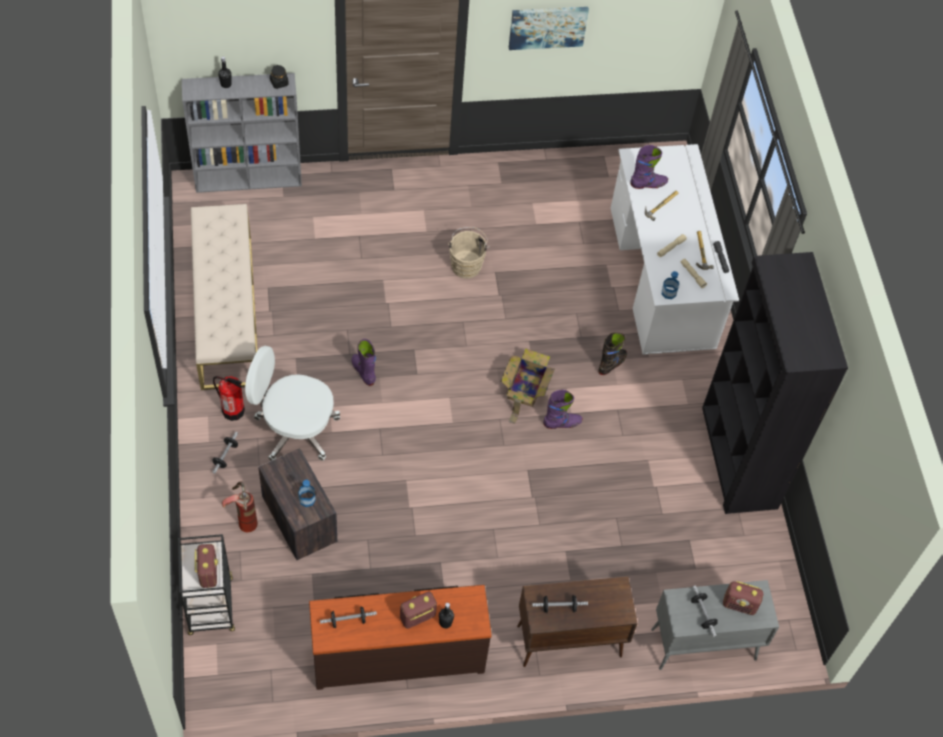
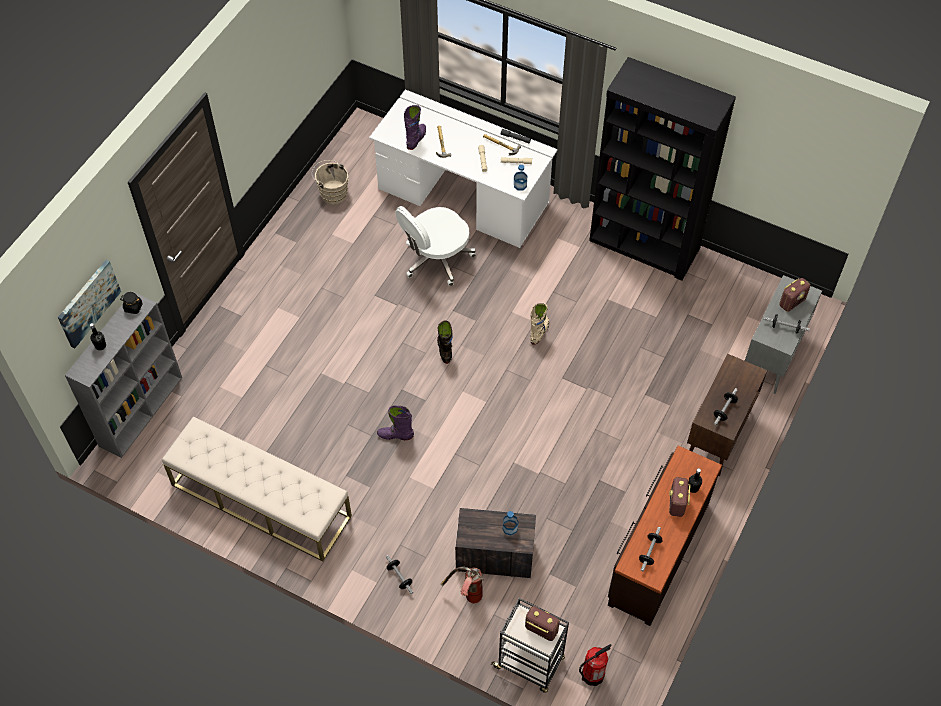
camera: 50 degrees left, 0 degrees up
fire extinguisher [213,376,245,421] -> fire extinguisher moved to [579,644,612,686]
white office chair [245,346,340,461] -> white office chair moved to [395,206,476,286]
beige bucket [448,227,489,279] -> beige bucket moved to [312,160,348,205]
cardboard box [501,348,555,424] -> none
picture [509,7,589,50] -> picture moved to [58,260,121,349]
purple boot [543,389,583,429] -> beige boot [530,303,549,345]
black boot [598,332,627,375] -> black boot moved to [437,320,452,364]

